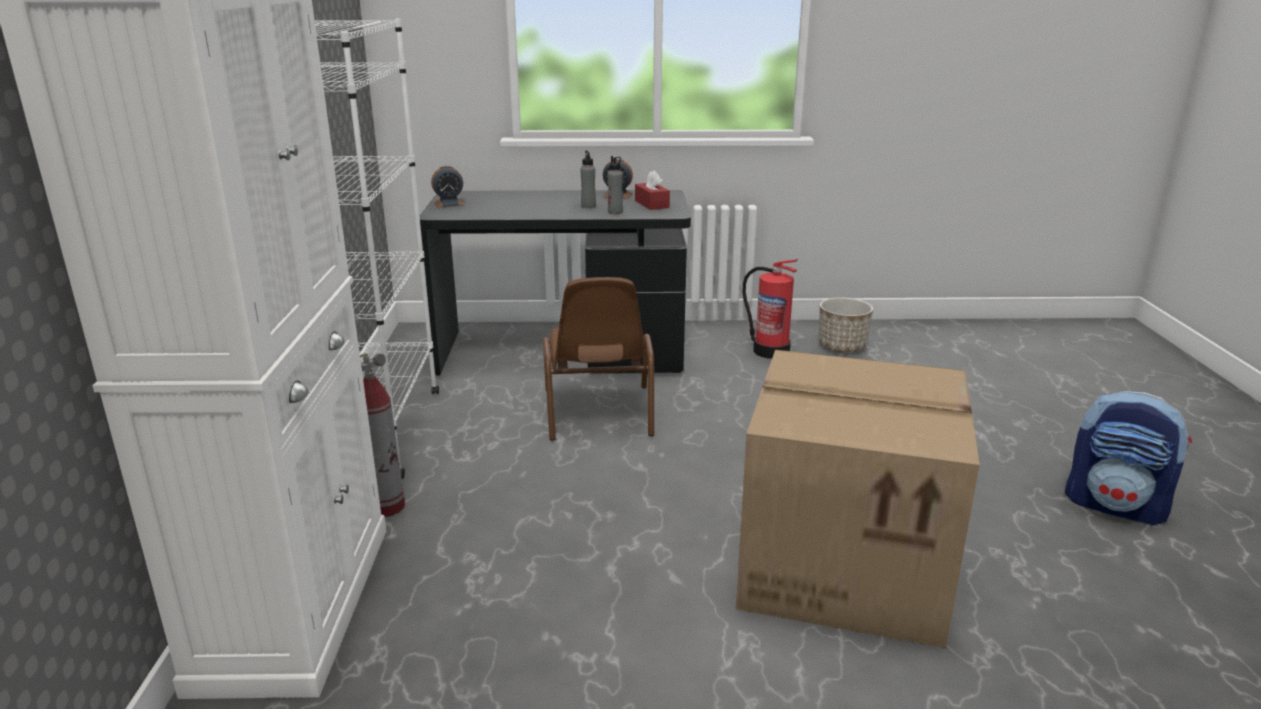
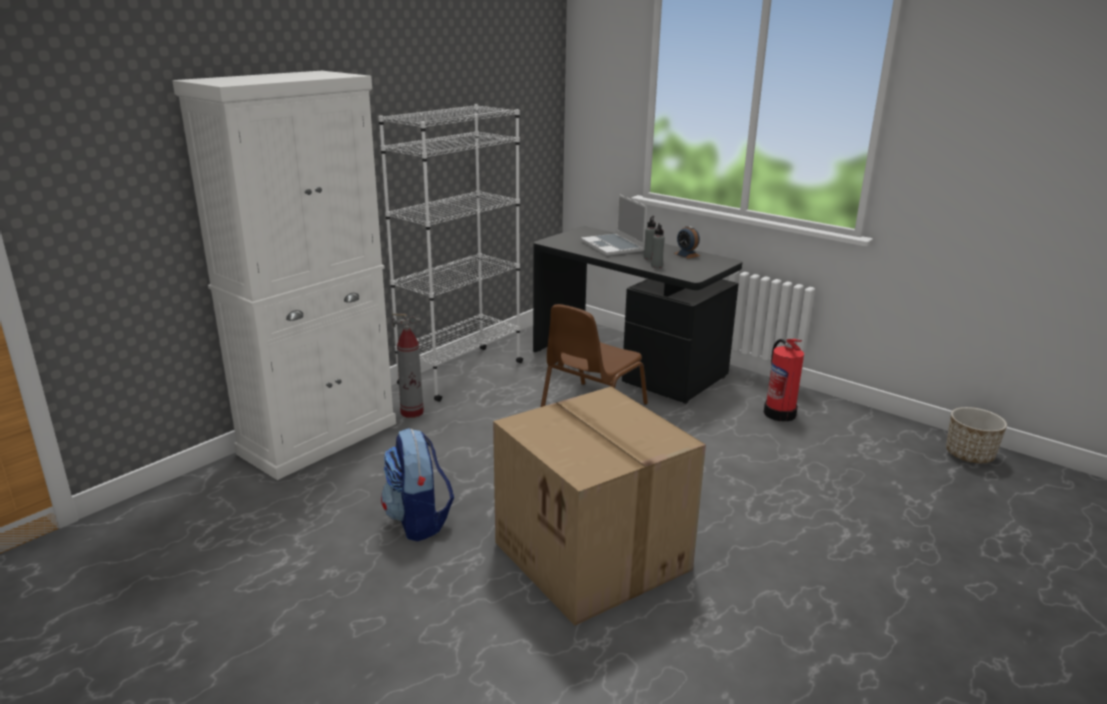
camera: 40 degrees right, 0 degrees up
alarm clock [431,165,464,208] -> none
red tissue box [635,170,670,210] -> none
planter [819,297,873,352] -> planter moved to [946,407,1007,463]
backpack [1065,391,1192,525] -> backpack moved to [381,428,454,541]
none -> laptop [581,194,647,256]

